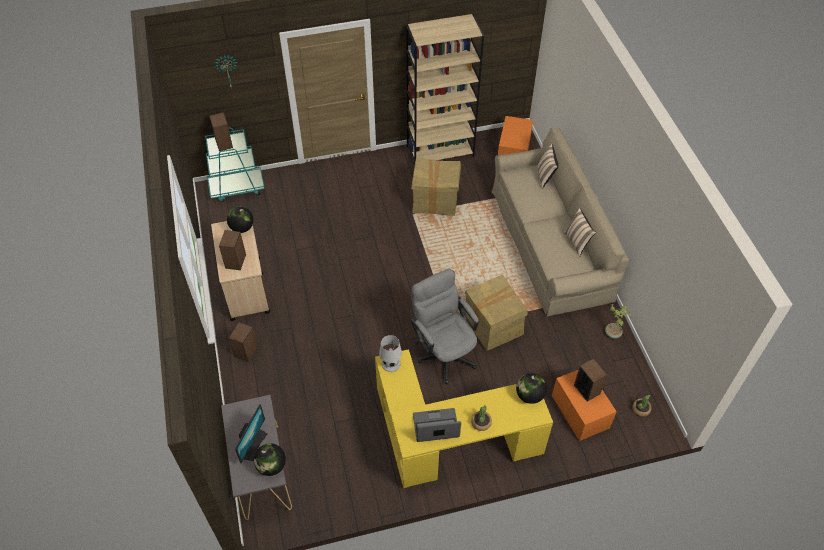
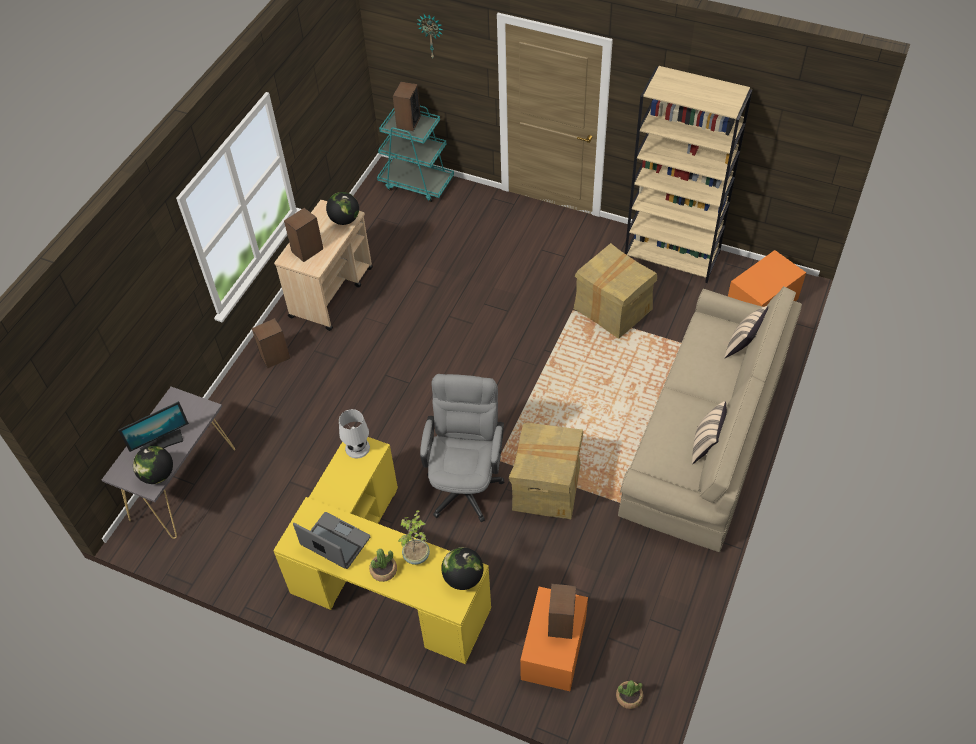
camera: 40 degrees right, 0 degrees up
potted plant [605,304,631,339] -> potted plant moved to [398,510,430,565]

